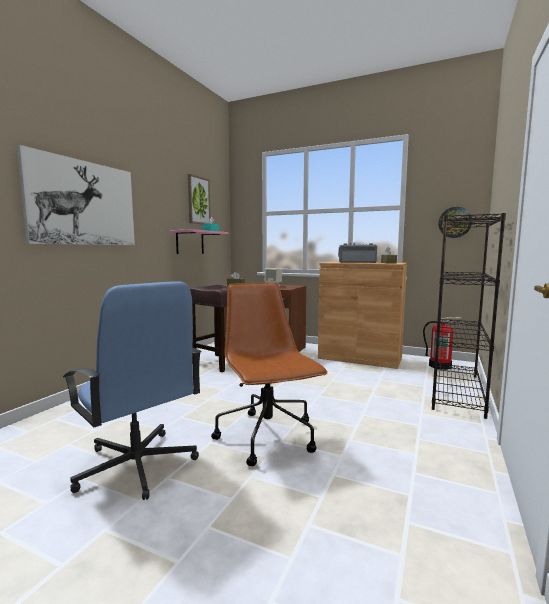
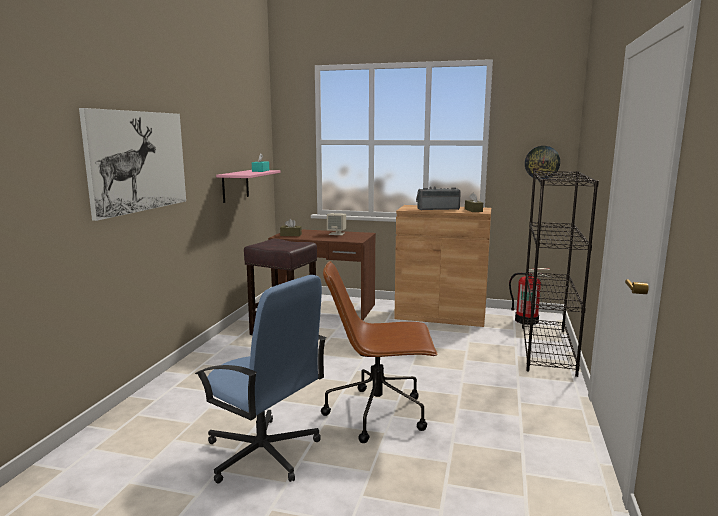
camera: 10 degrees left, 5 degrees up
picture [188,174,211,224] -> none
brown office chair [211,282,328,466] -> brown office chair turned 60 degrees counterclockwise [321,261,438,443]

